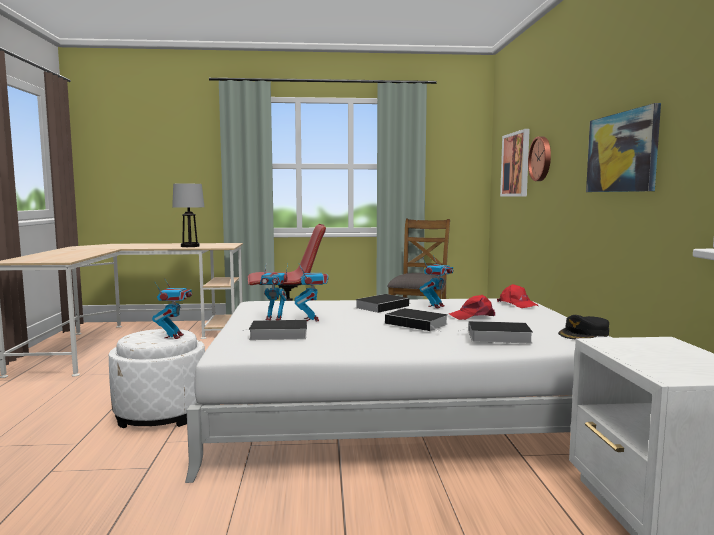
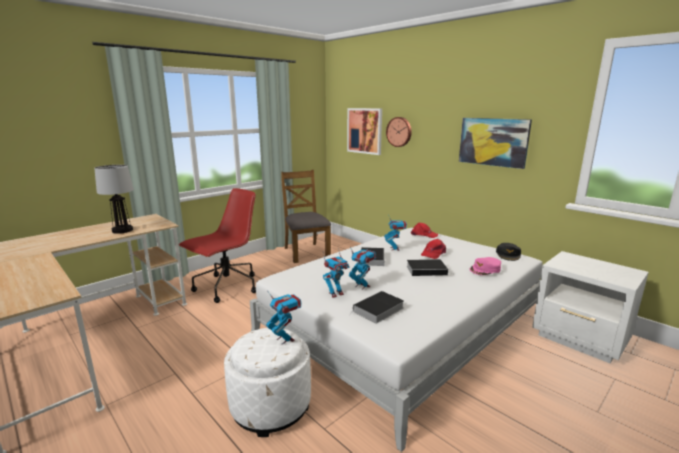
camera: 40 degrees left, 10 degrees up
book [460,321,533,344] -> pink cap [470,257,501,275]

